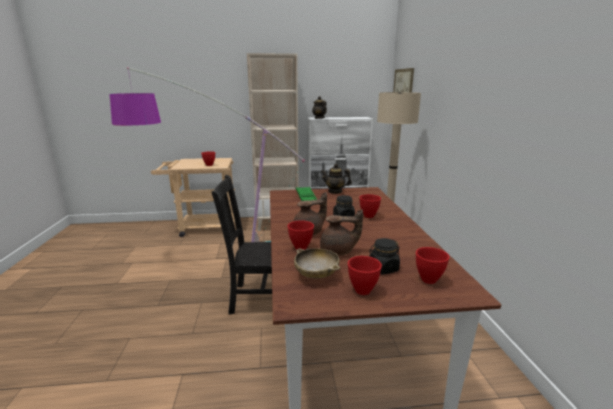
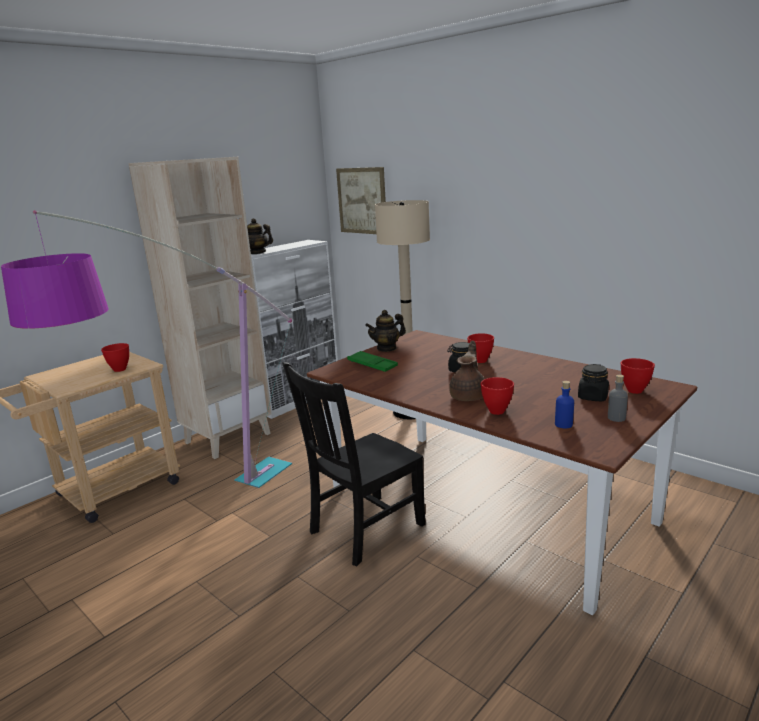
camera: 40 degrees left, 0 degrees up
beige bowl [294,248,341,278] -> blue bottle [555,381,574,428]
brown teapot [320,209,363,256] -> none
red bowl [348,256,382,295] -> grey bottle [608,375,628,422]

